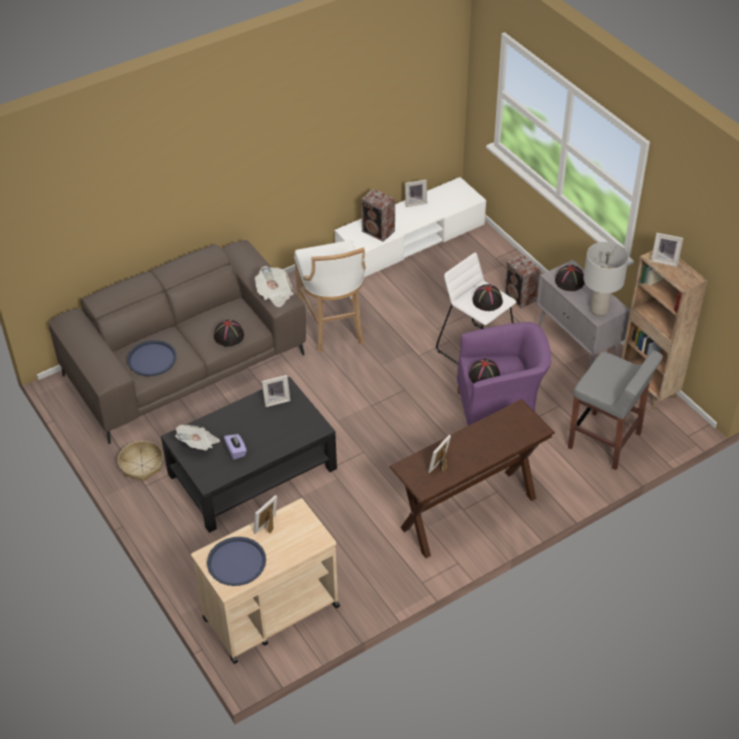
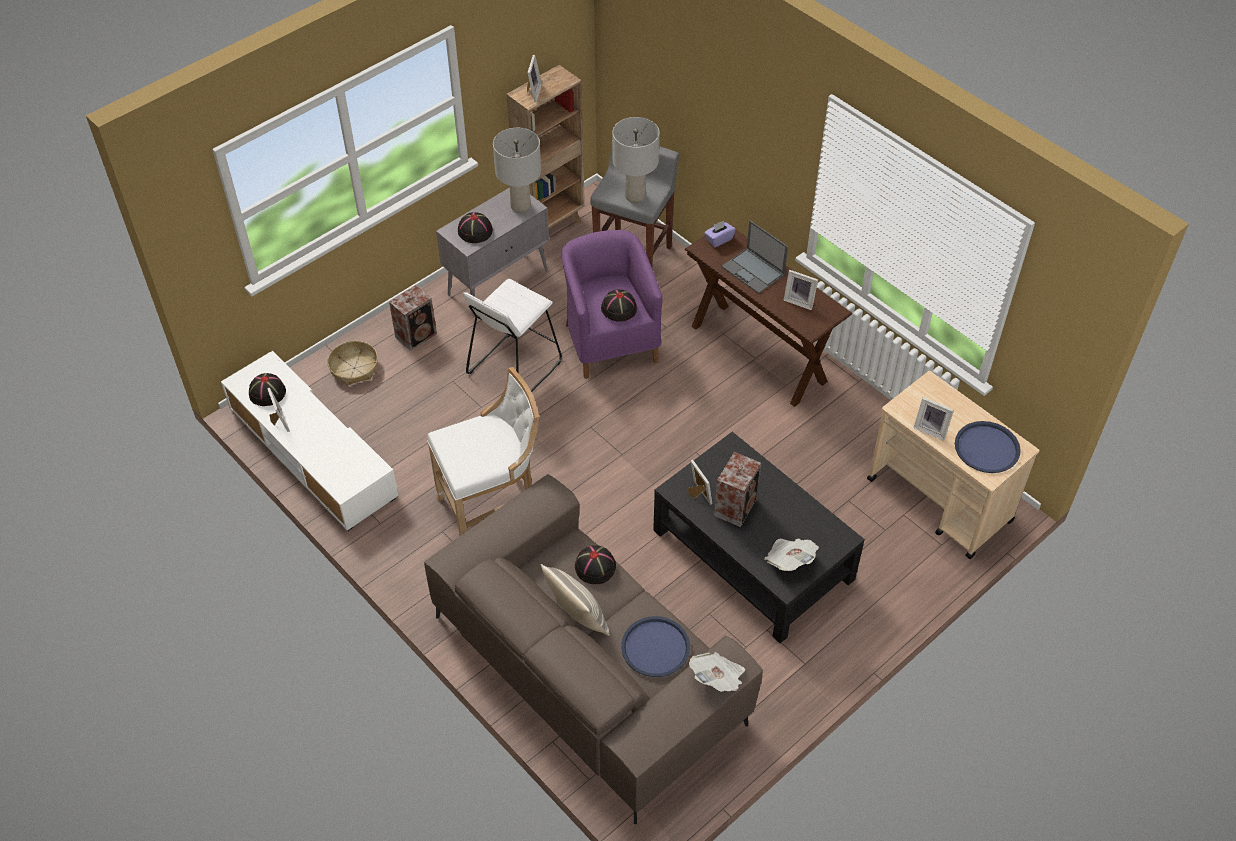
camera: 100 degrees left, 5 degrees up
basket [118,441,163,481] -> basket moved to [327,341,378,385]
purple tissue box [224,434,247,460] -> purple tissue box moved to [704,221,736,247]
newspaper [255,266,294,307] -> newspaper moved to [689,652,745,692]
speaker [361,189,395,242] -> speaker moved to [714,452,761,527]
black hat [473,284,503,311] -> black hat moved to [249,373,286,406]
none -> pillow [540,564,610,636]
none -> grey table lamp [612,117,659,203]
none -> laptop [722,220,788,294]

